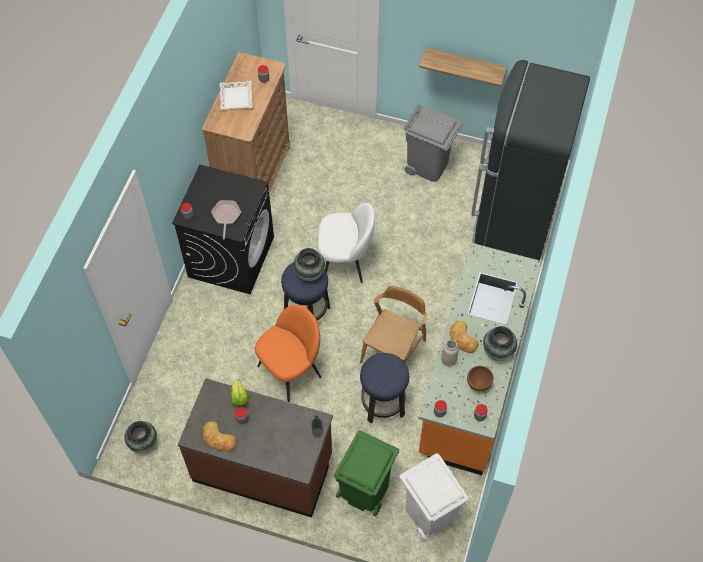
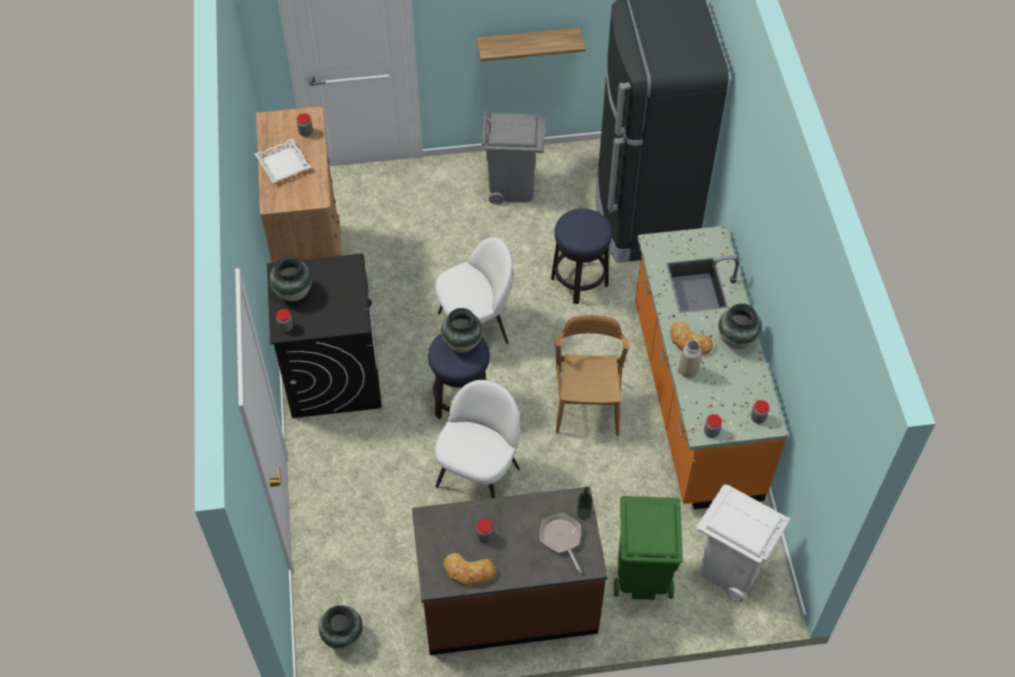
camera: 25 degrees left, 5 degrees down
frying pan [211,200,241,239] -> frying pan moved to [540,513,582,573]
lettuce [231,379,249,408] -> none
orange chair [255,305,322,402] -> white chair [435,380,520,498]
stool [360,353,409,424] -> stool moved to [551,209,612,304]
brown bowl [467,366,494,391] -> none
none -> vase [270,256,312,301]

